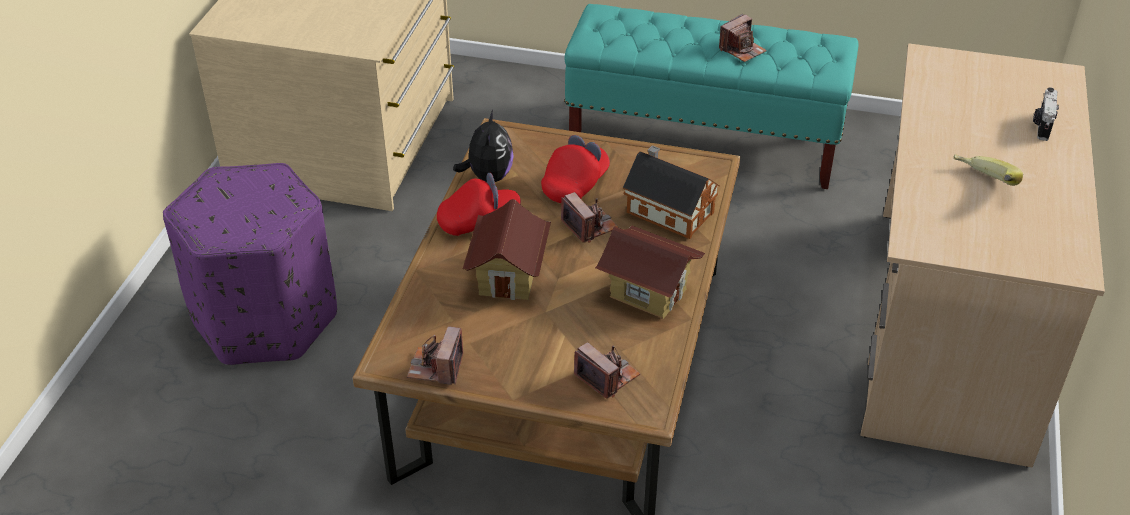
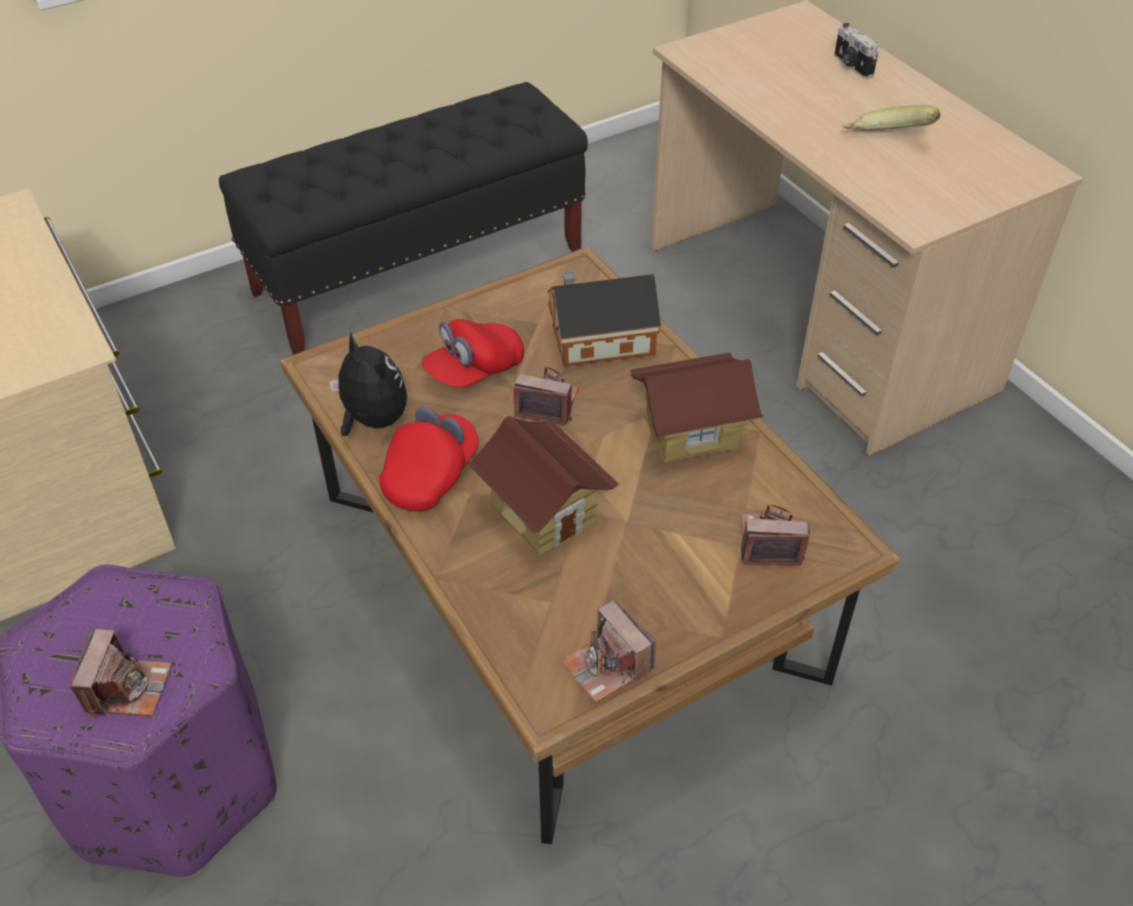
camera: 45 degrees left, 5 degrees up
red cap [541,135,610,203] -> red cap turned 120 degrees counterclockwise [422,319,524,388]
turquoise bench [564,4,858,189] -> black bench [219,82,588,355]
camera [719,14,767,62] -> camera moved to [70,629,172,718]

